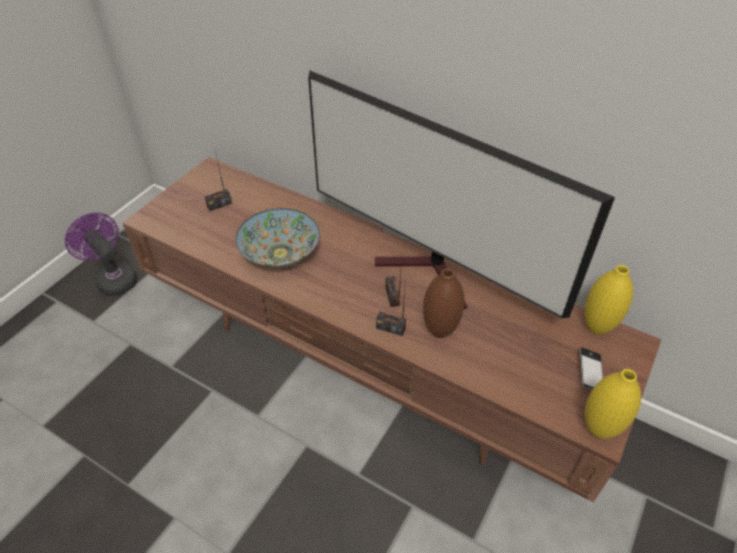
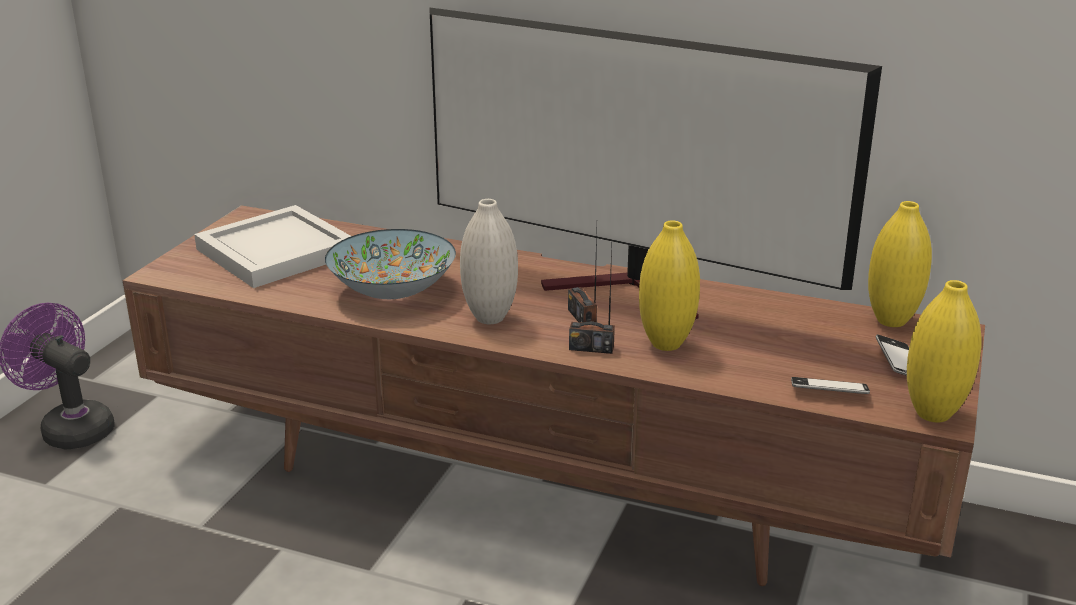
camera: 10 degrees left, 20 degrees down
radio [205,151,232,211] -> white tray [194,205,351,288]
brown vase [423,268,464,338] -> yellow vase [639,220,700,351]
none -> white vase [460,199,518,324]
none -> phone [791,377,870,394]

